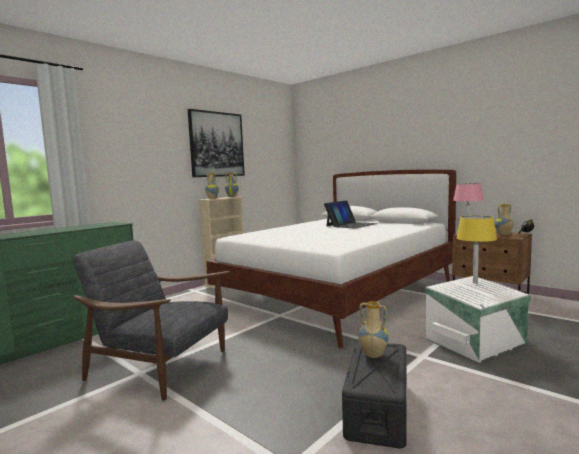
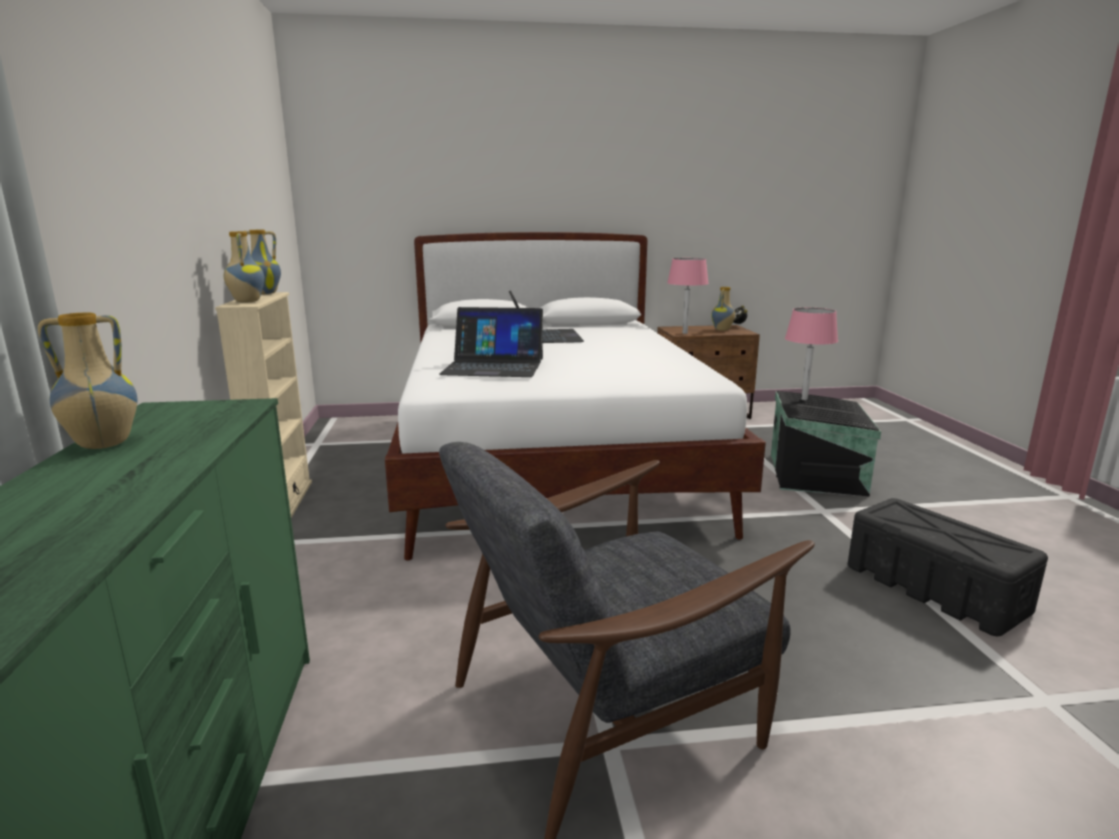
camera: 50 degrees left, 10 degrees up
picture [188,109,245,177] -> none
vase [358,301,388,358] -> vase moved to [38,312,137,449]
white storage box [425,276,531,363] -> black storage box [771,391,881,497]
yellow table lamp [456,216,497,284] -> pink table lamp [785,308,838,400]
none -> laptop [439,307,543,377]

